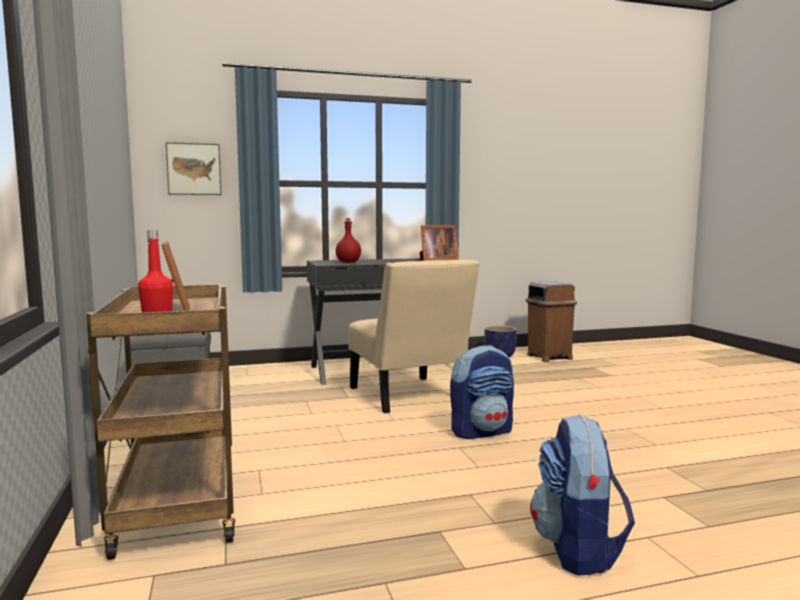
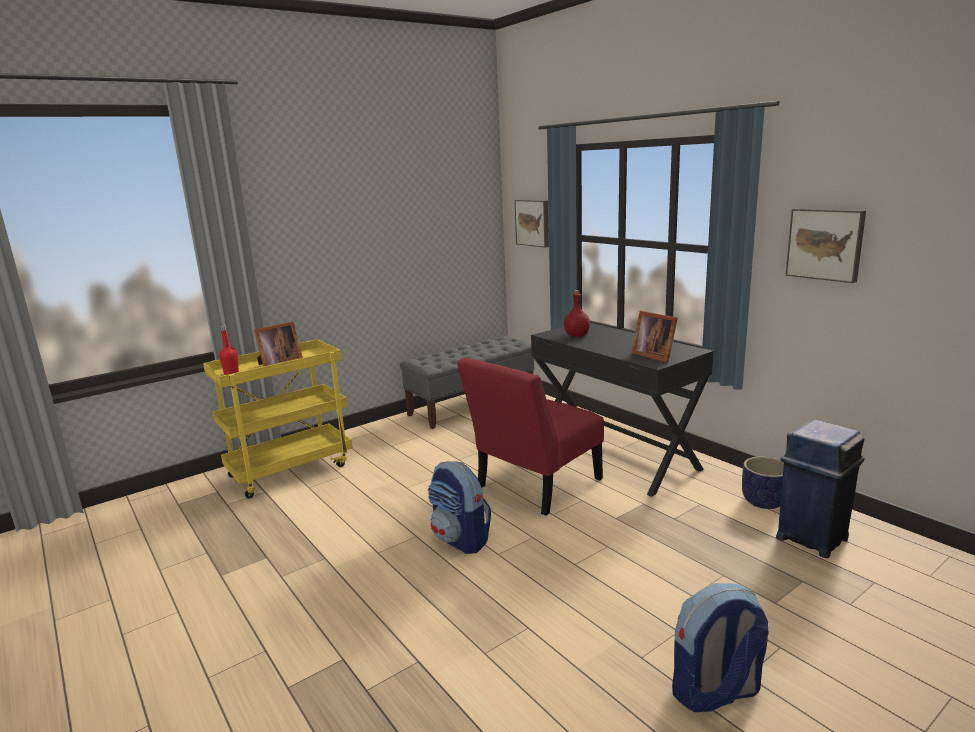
camera: 70 degrees right, 10 degrees up
brown cart [86,284,235,560] -> yellow cart [203,339,353,498]
beige chair [348,260,480,413] -> red chair [457,357,604,516]
brown trash can [526,281,577,362] -> blue trash can [776,420,865,558]
backpack [530,415,635,576] -> backpack moved to [672,583,769,712]
none -> picture [785,209,866,283]

